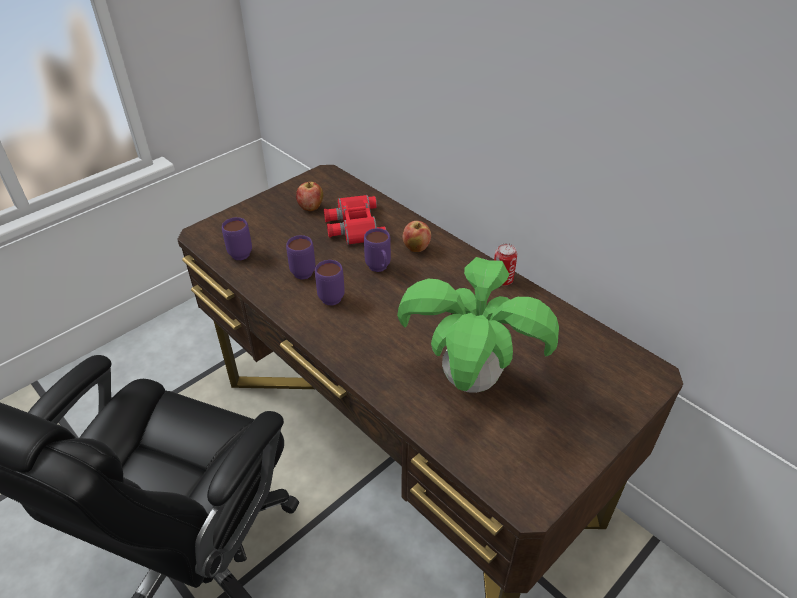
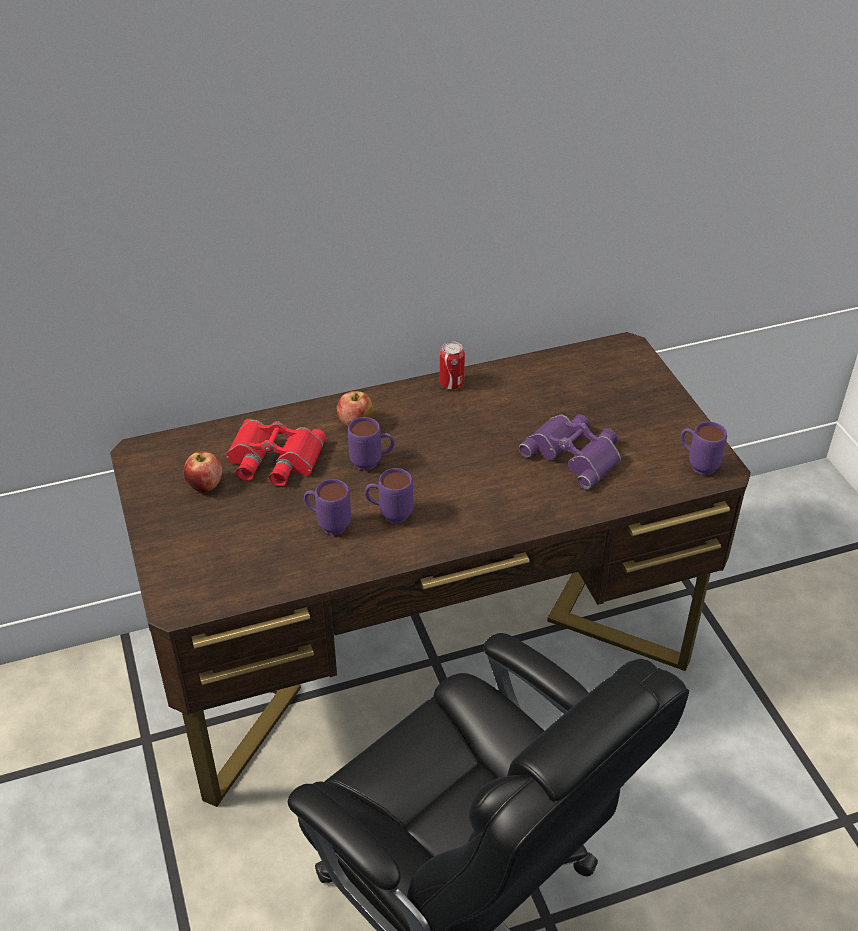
camera: 65 degrees left, 0 degrees up
purple mug [222,217,252,260] -> purple mug moved to [681,422,727,475]
potted plant [397,257,559,393] -> purple binoculars [519,414,621,490]

